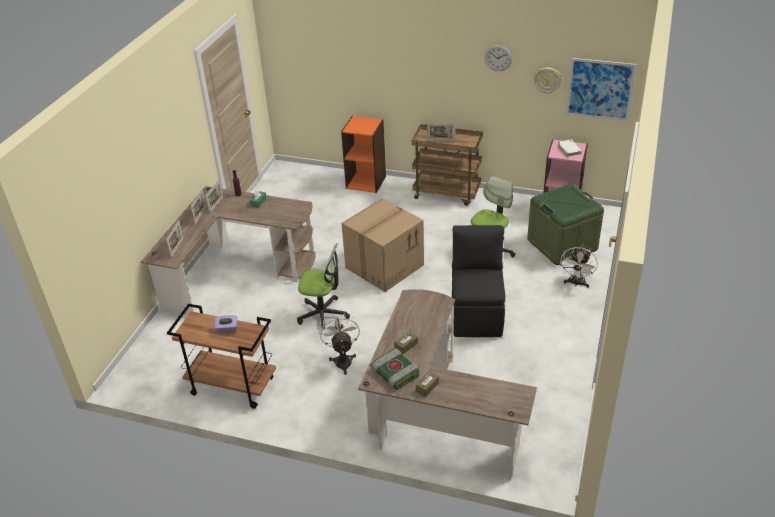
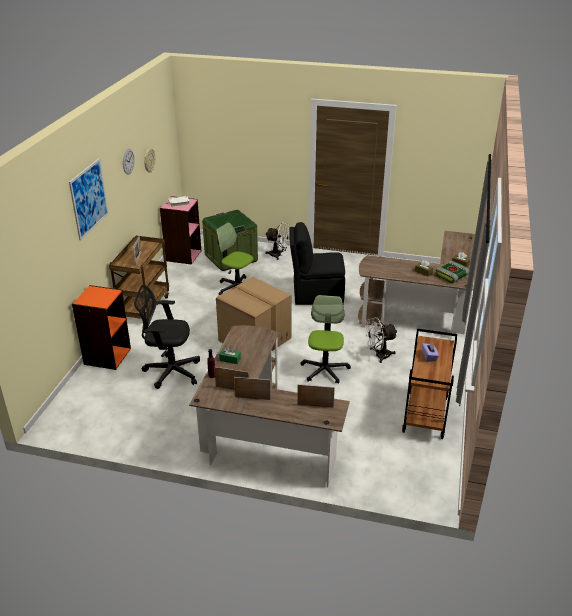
camera: 95 degrees left, 5 degrees down
picture [566,58,637,121] -> picture moved to [69,158,109,241]
none -> black office chair [134,285,200,389]

